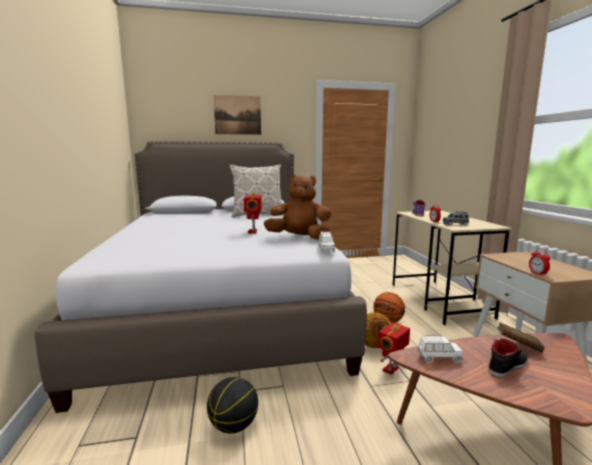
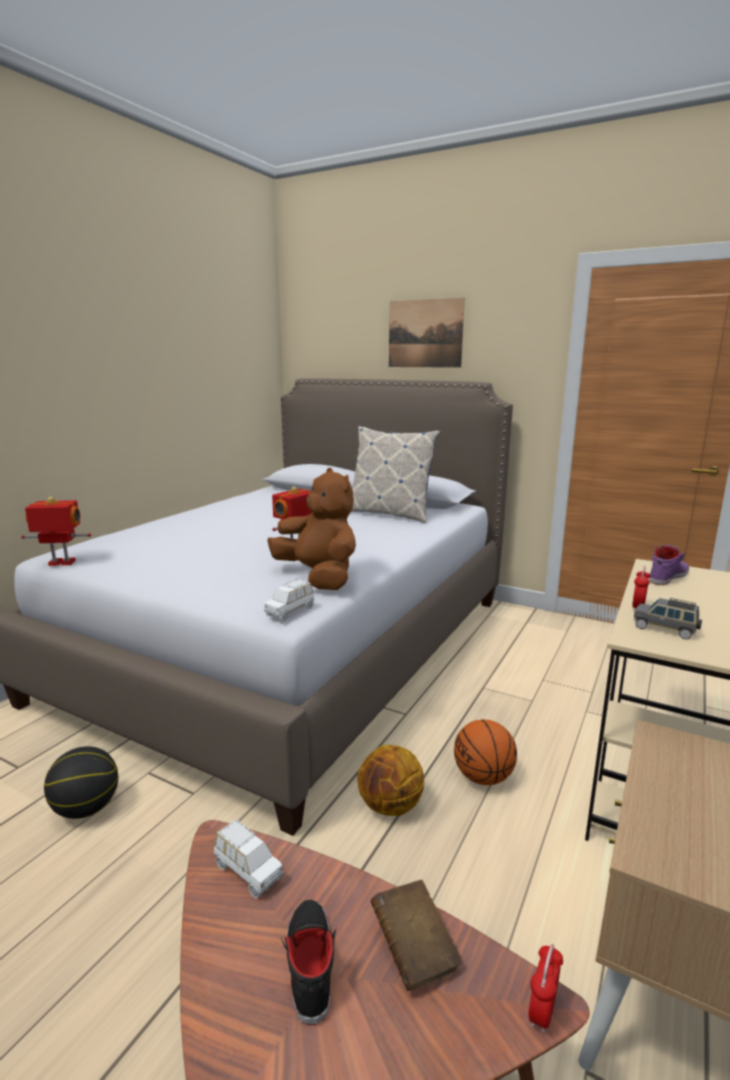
camera: 40 degrees right, 5 degrees up
toy robot [378,322,410,375] -> toy robot moved to [21,497,91,566]
black shoe [488,339,528,378] -> black shoe turned 105 degrees counterclockwise [281,900,336,1025]
alarm clock [529,249,550,276] -> alarm clock moved to [528,944,563,1033]

